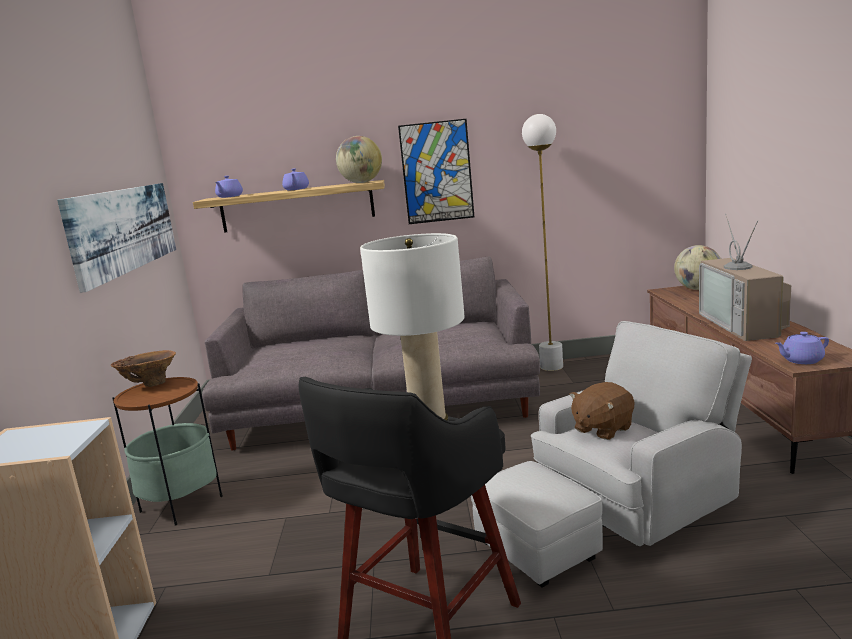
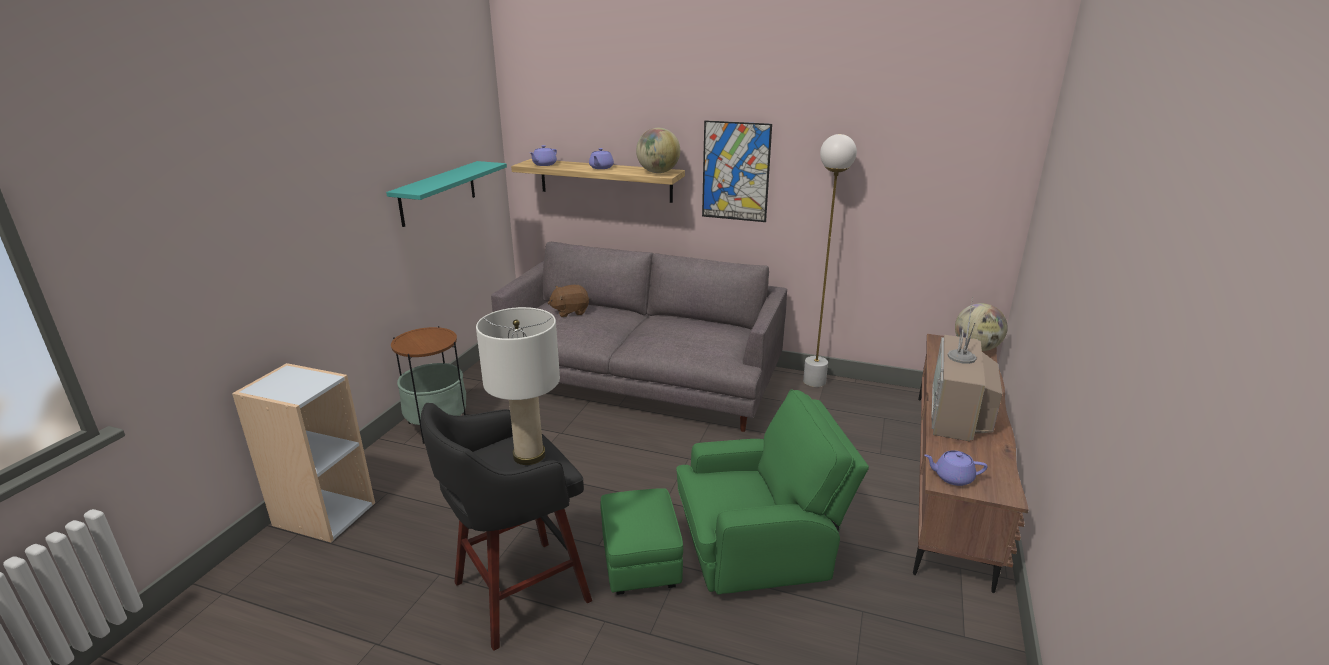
camera: 20 degrees right, 10 degrees up
picture [57,183,176,293] -> turquoise shelf [386,161,507,227]
brown vase [111,350,176,387] -> none
white armchair [471,321,752,588] -> green armchair [600,389,869,595]
brown plush toy [569,382,634,440] -> brown plush toy moved to [548,285,589,317]

